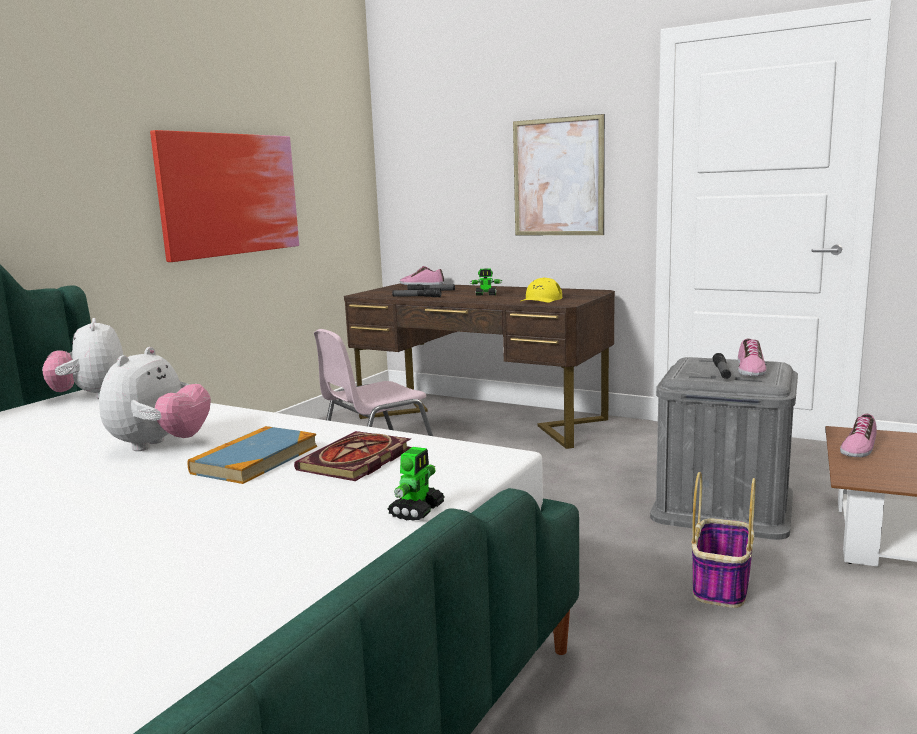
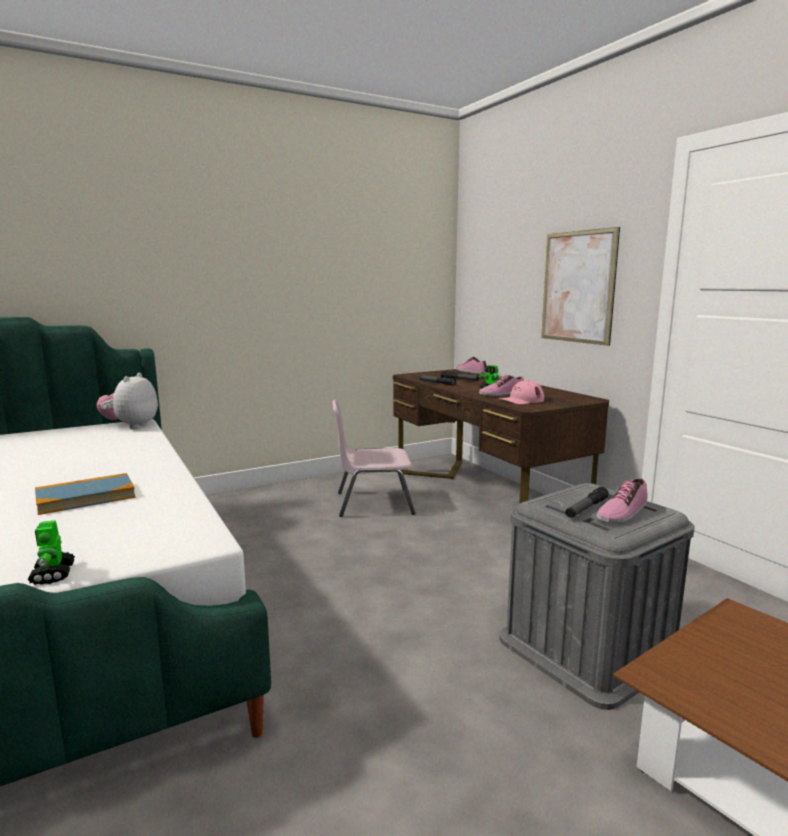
camera: 30 degrees right, 0 degrees up
plush toy [99,347,211,451] -> none
picture [150,130,299,262] -> none
book [294,431,412,481] -> none
toy robot [388,447,445,521] -> toy robot turned 105 degrees clockwise [28,520,75,585]
yellow cap [520,277,562,303] -> pink cap [500,380,544,404]
basket [691,472,755,608] -> none
shoe [840,414,877,457] -> shoe moved to [479,375,524,396]

